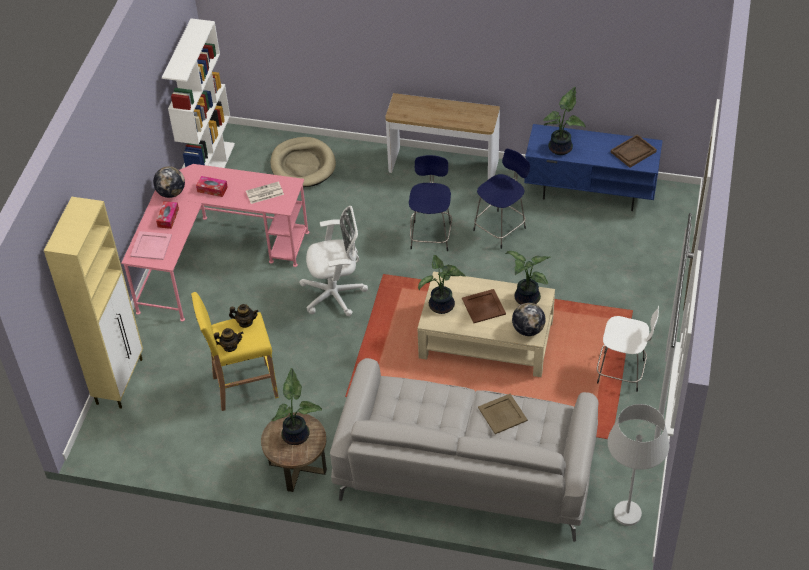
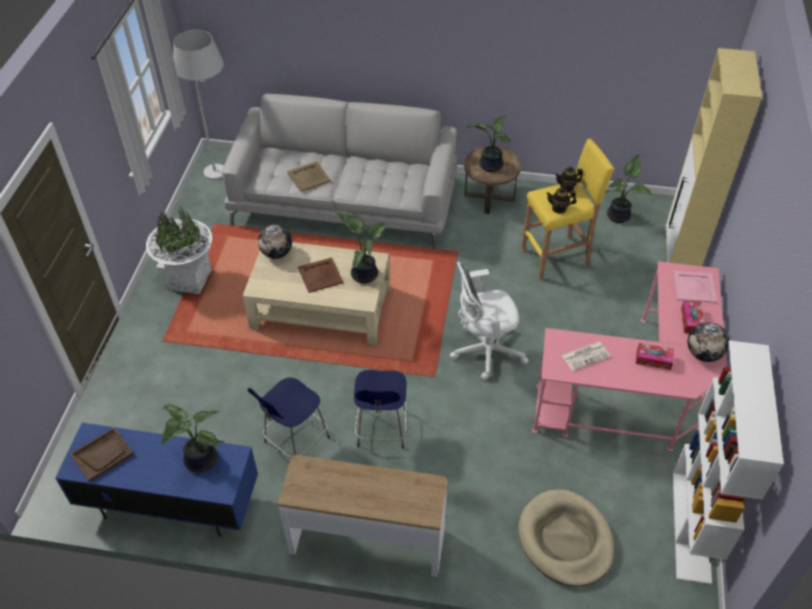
camera: 175 degrees right, 0 degrees up
potted plant [505,251,550,305] -> potted plant moved to [605,154,651,223]
white stool [597,306,659,392] -> white planter [146,207,212,294]

